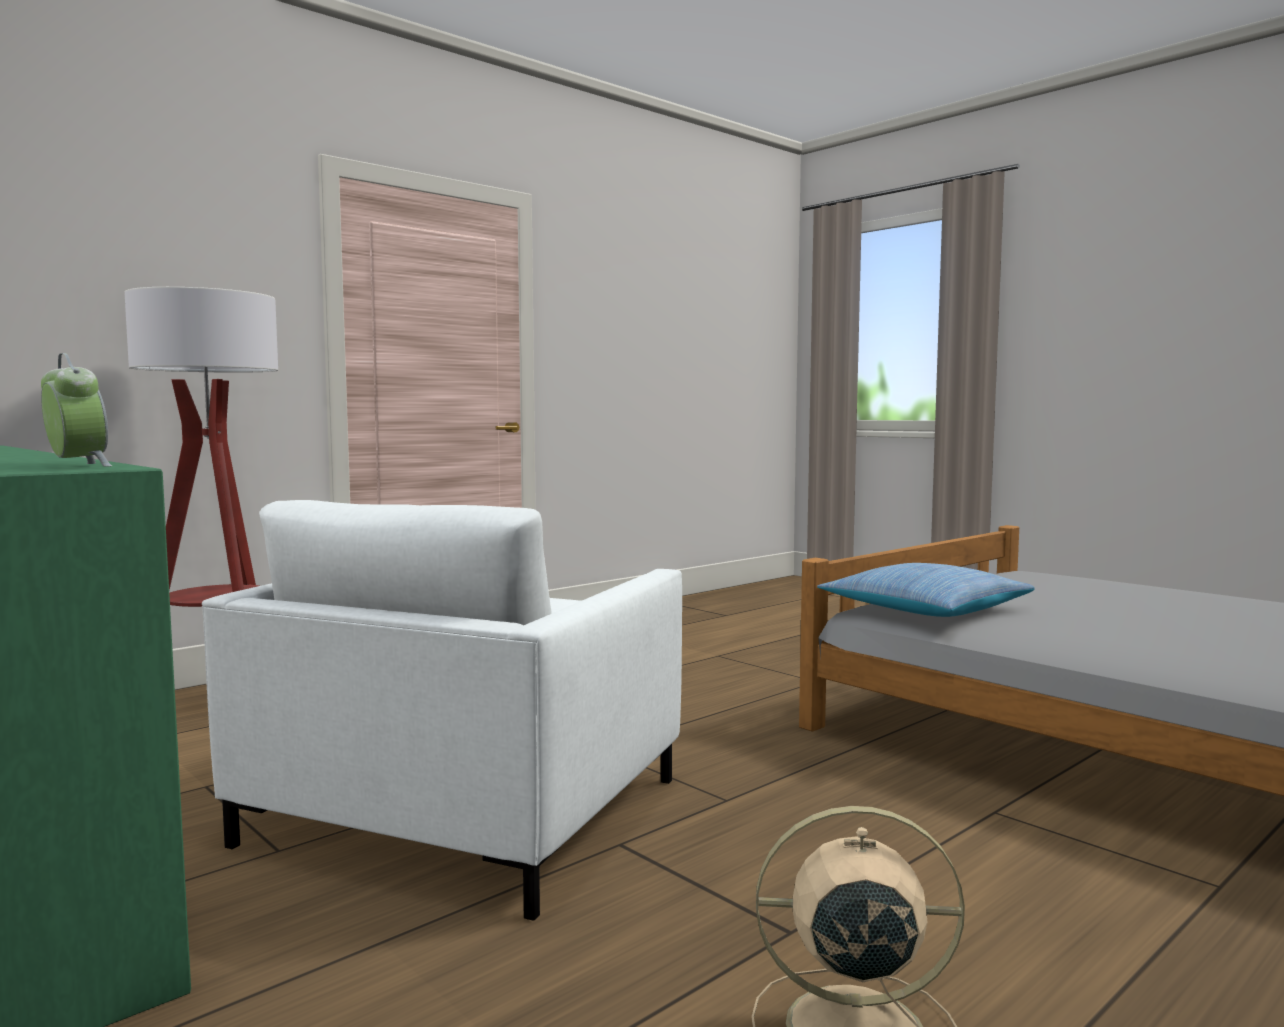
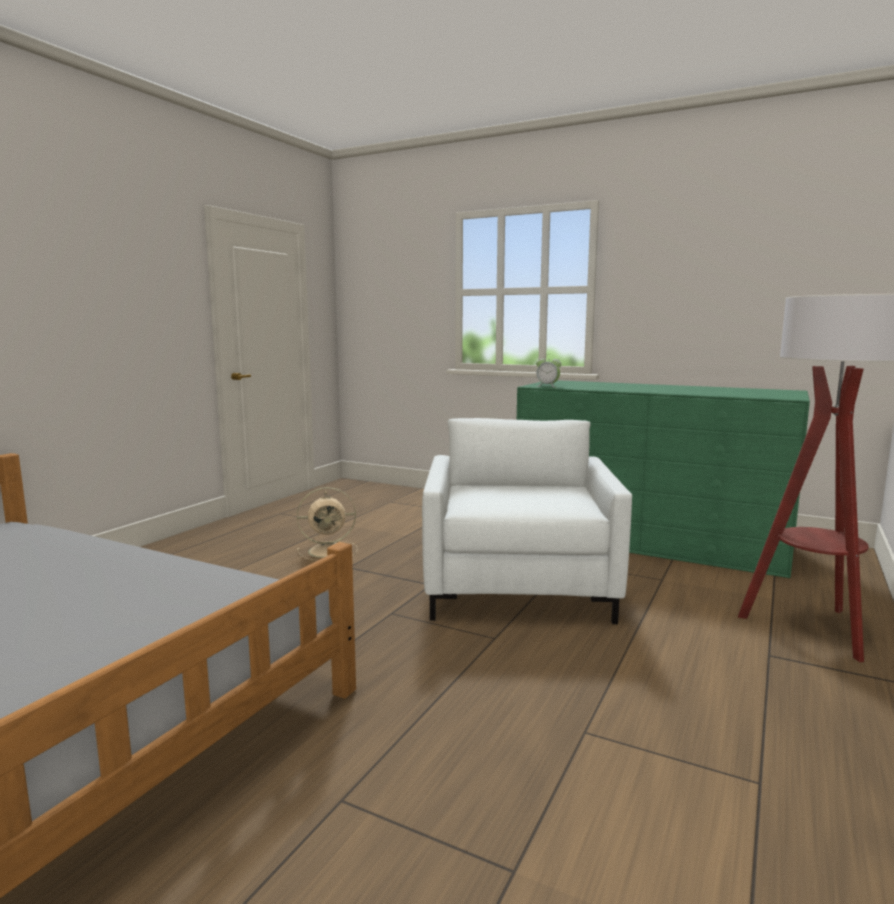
camera: 160 degrees right, 5 degrees up
pillow [817,563,1035,617] -> none

